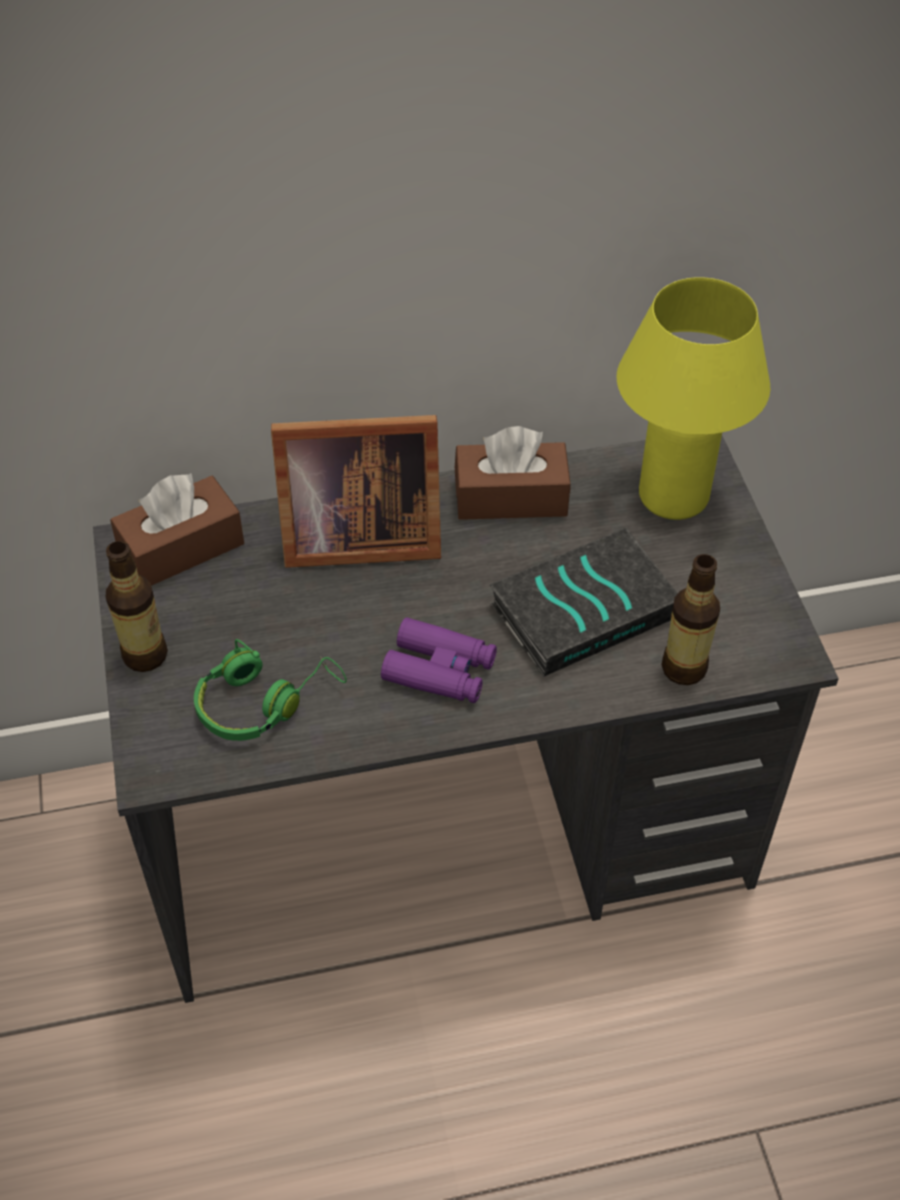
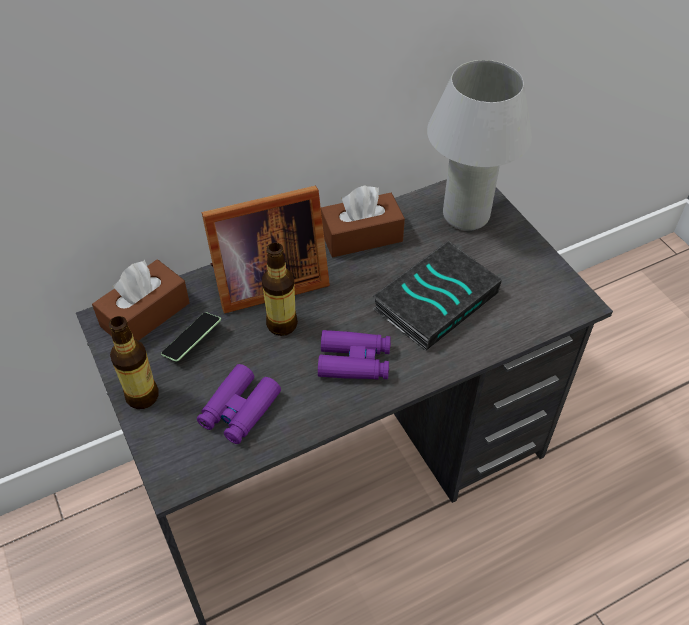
camera: 15 degrees left, 0 degrees up
green headphones [194,639,347,741] -> purple binoculars [197,364,281,444]
yellow table lamp [617,277,770,520] -> white table lamp [427,60,532,231]
bottle [662,554,720,685] -> bottle moved to [262,243,298,336]
none -> phone [161,312,221,362]

